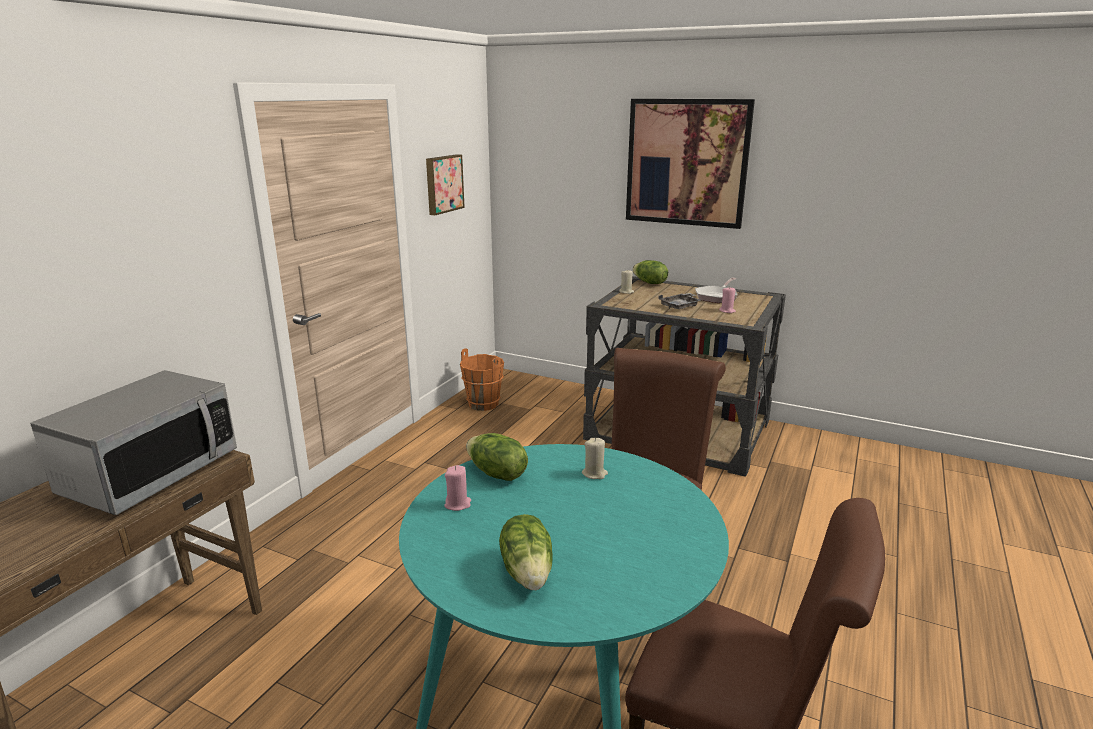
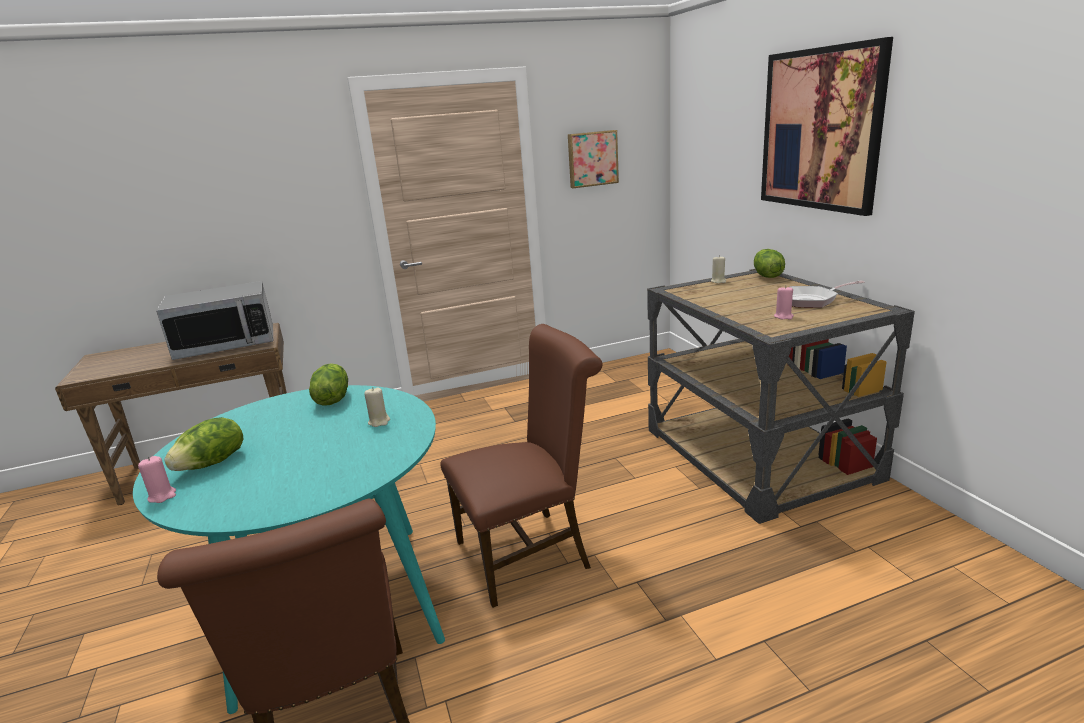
camera: 45 degrees right, 0 degrees up
pink candle [444,465,471,511] -> pink candle moved to [138,456,176,503]
orange bucket [460,348,504,411] -> none
grey tray [658,293,701,309] -> none

